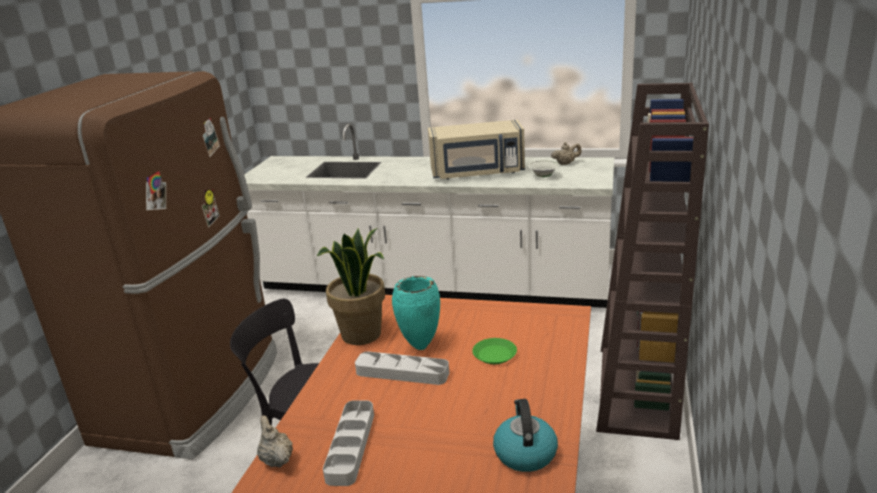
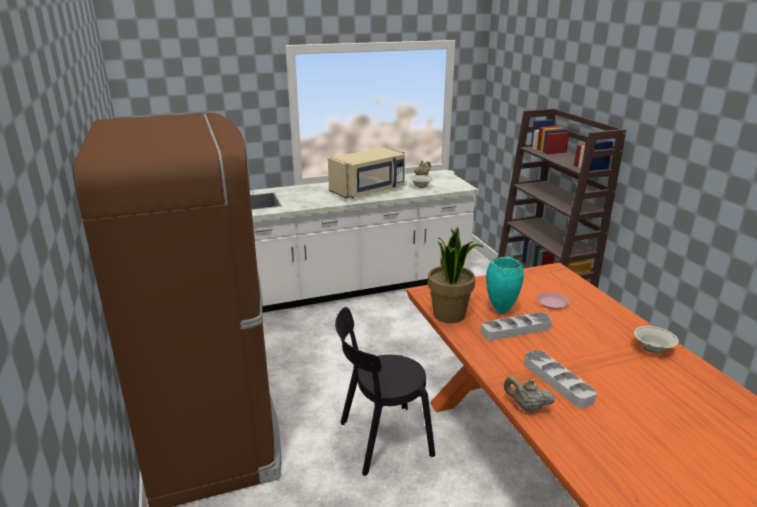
camera: 35 degrees left, 0 degrees up
green plate [472,338,517,364] -> pink plate [537,292,570,310]
kettle [493,399,558,472] -> white bowl [634,326,679,353]

